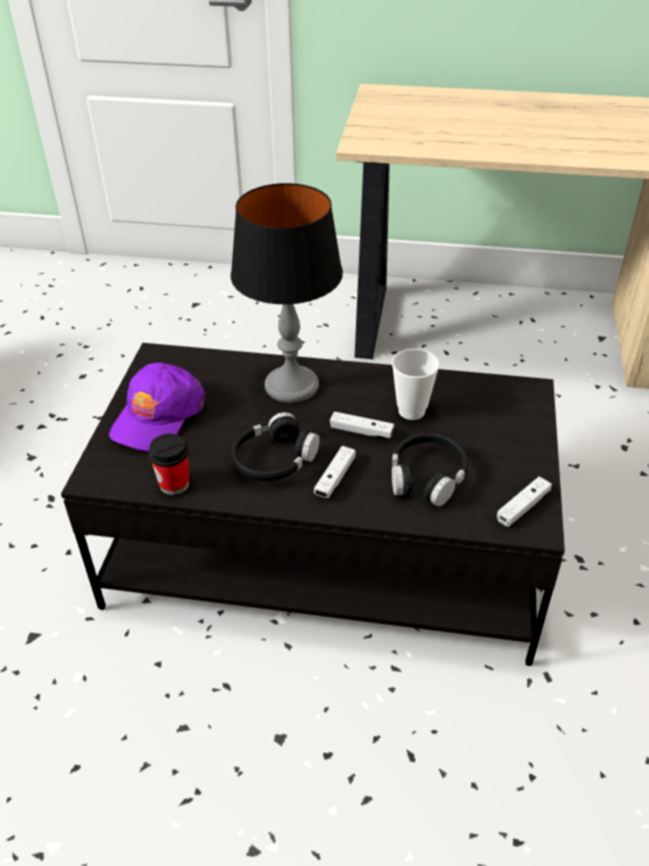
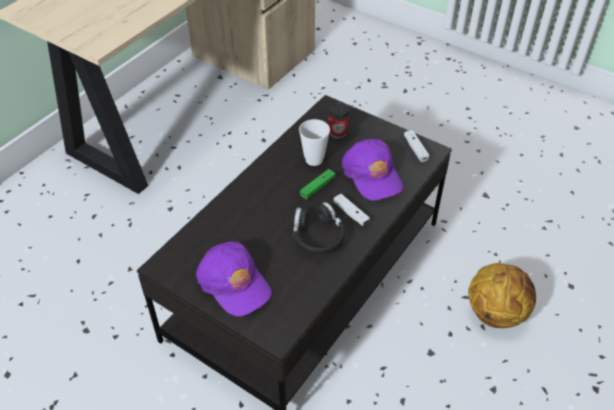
camera: 65 degrees left, 5 degrees up
cup [149,434,189,495] -> cup moved to [328,102,350,139]
table lamp [231,183,343,403] -> none
white game controller [330,412,394,438] -> green game controller [300,169,336,200]
black headphones [392,433,469,506] -> purple cap [342,139,403,200]
none -> basketball [468,263,536,328]

